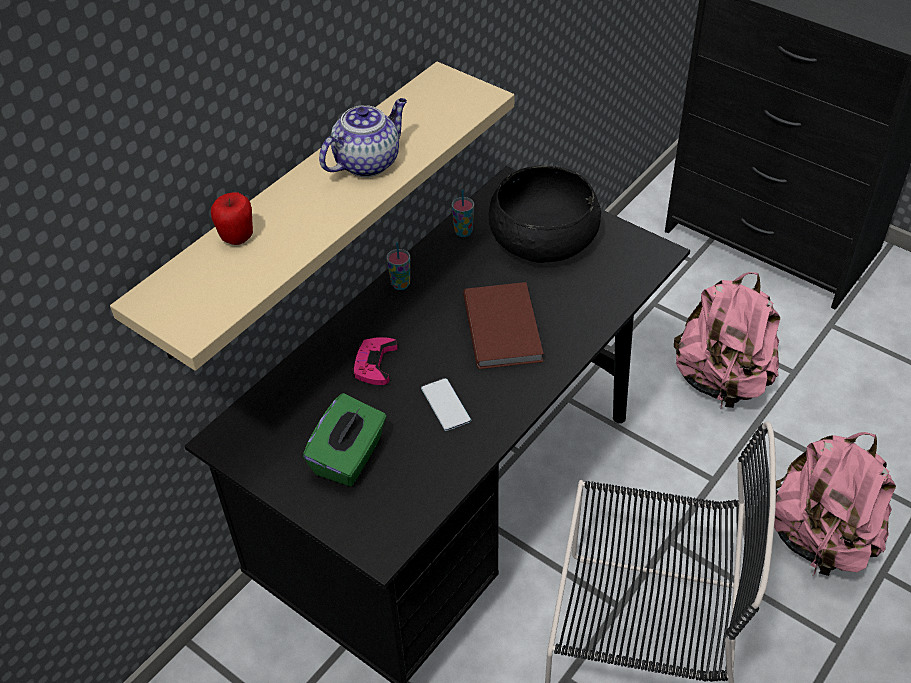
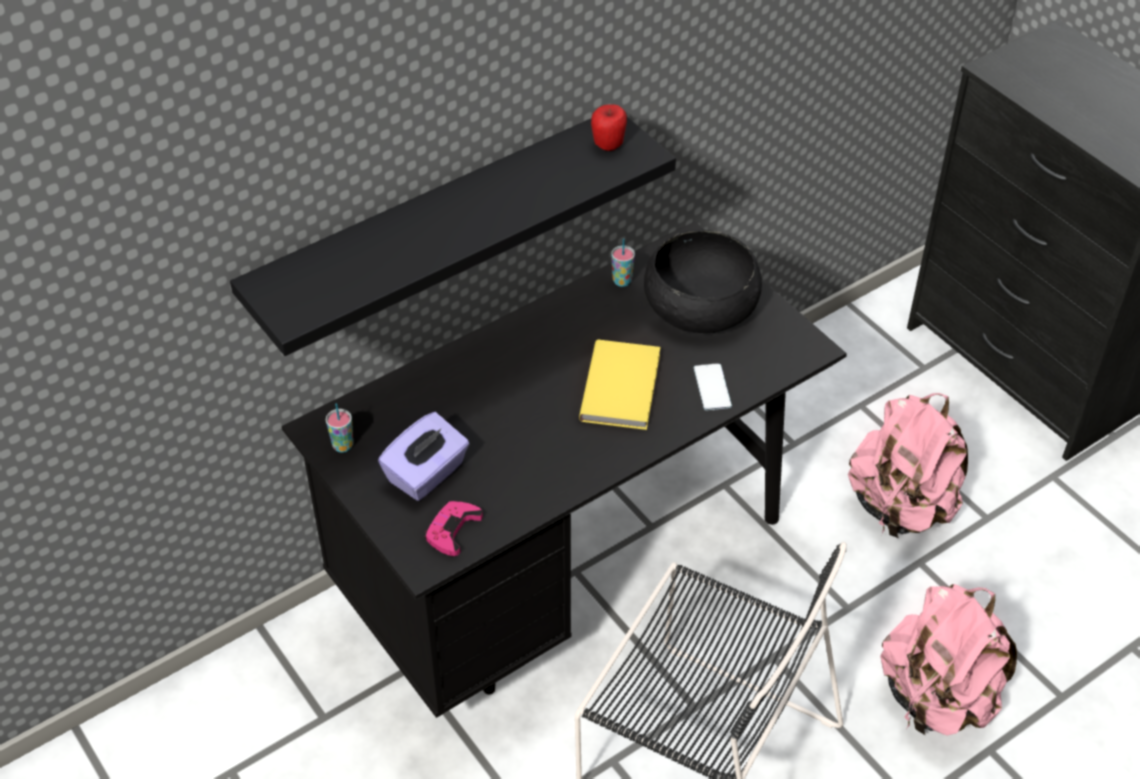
camera: 15 degrees right, 0 degrees up
beige shelf [110,62,515,371] -> black shelf [230,117,676,356]
apple [211,192,253,245] -> apple moved to [591,104,627,151]
green tissue box [303,393,387,486] -> purple tissue box [378,412,469,501]
teapot [319,98,407,177] -> none
pink game controller [352,337,397,385] -> pink game controller moved to [424,501,483,556]
cup [387,242,410,290] -> cup moved to [326,403,353,453]
phone [421,378,471,431] -> phone moved to [694,363,732,411]
brown book [463,282,544,369] -> yellow book [579,340,661,430]

